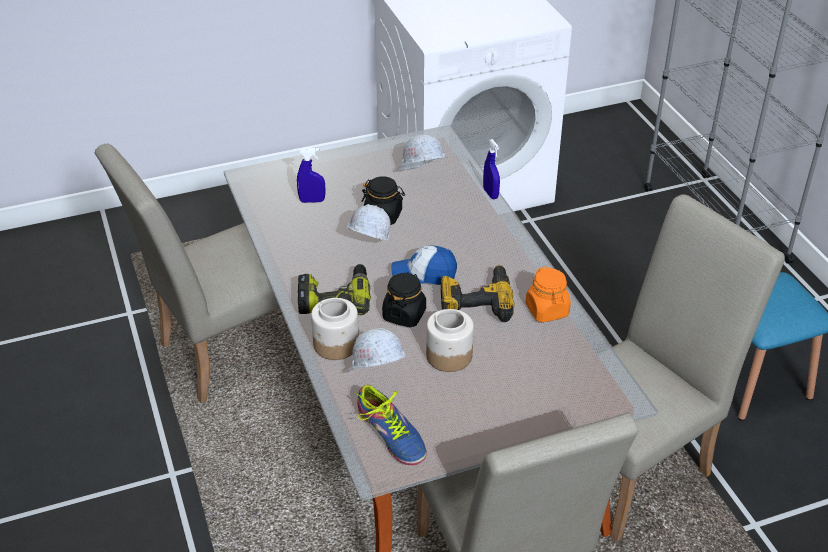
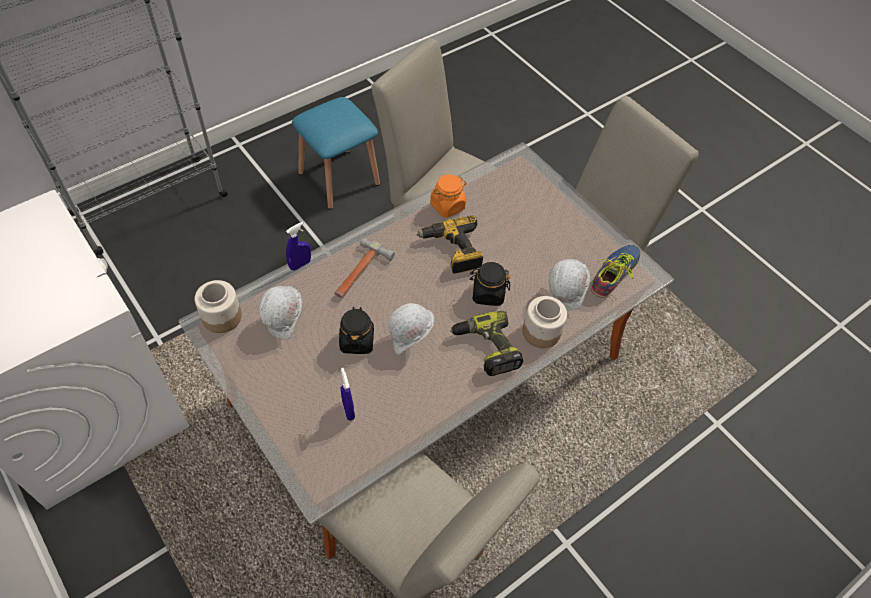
camera: 110 degrees left, 15 degrees up
cap [391,245,457,285] -> none
jar [426,309,474,372] -> jar moved to [195,280,242,333]
none -> hammer [334,238,395,298]

